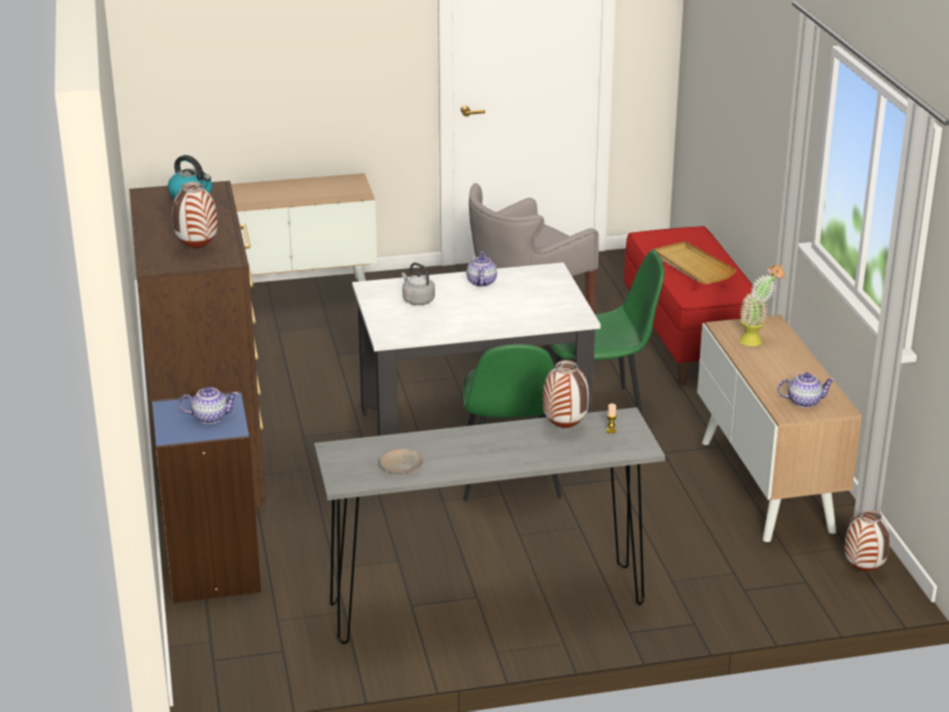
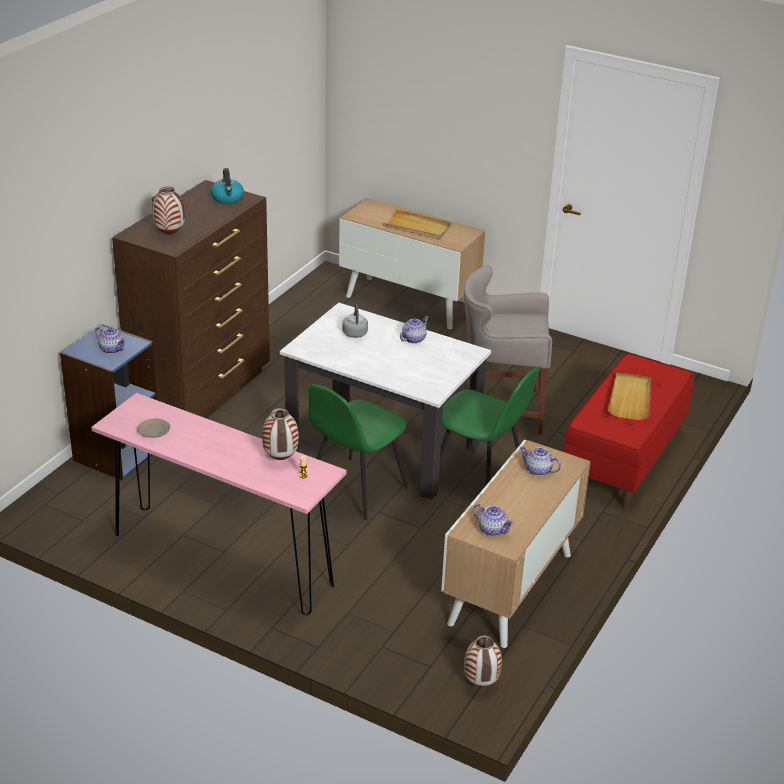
camera: 40 degrees right, 5 degrees up
grey console table [314,407,665,644] -> pink console table [91,393,347,615]
potted plant [739,265,785,346] -> teapot [520,446,561,476]
none -> beige tray [382,209,452,240]

